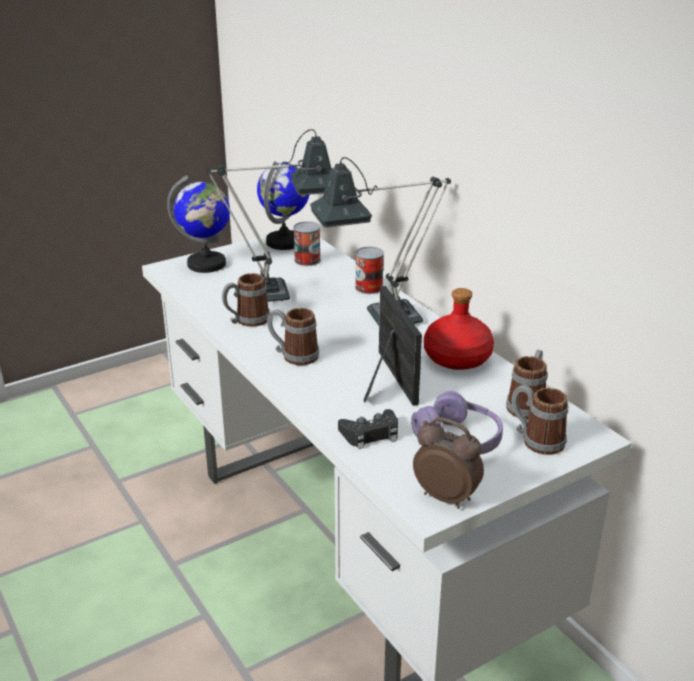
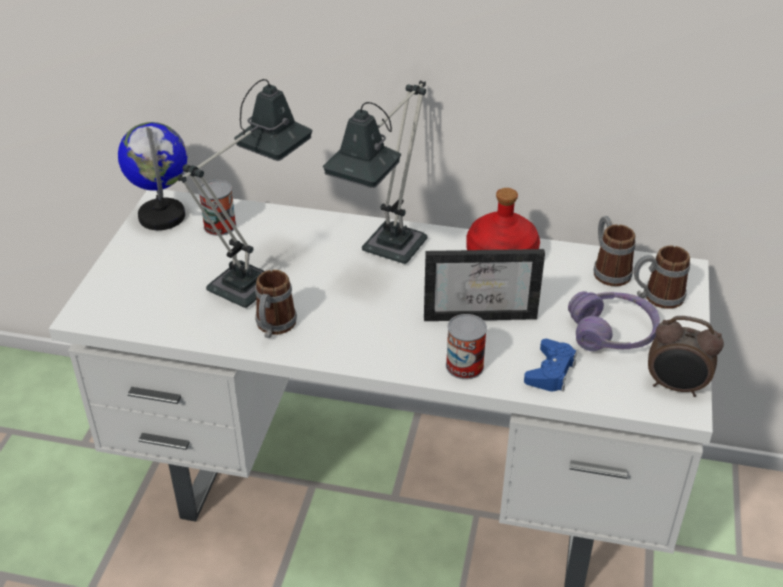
camera: 45 degrees left, 10 degrees up
globe [167,175,230,273] -> none
mug [267,308,319,365] -> none
black game controller [338,409,398,449] -> blue game controller [524,339,577,391]
can [355,246,384,294] -> can moved to [446,314,487,380]
picture frame [364,286,422,406] -> picture frame turned 150 degrees clockwise [424,249,545,321]
alarm clock [413,417,484,509] -> alarm clock turned 150 degrees counterclockwise [648,316,724,397]

